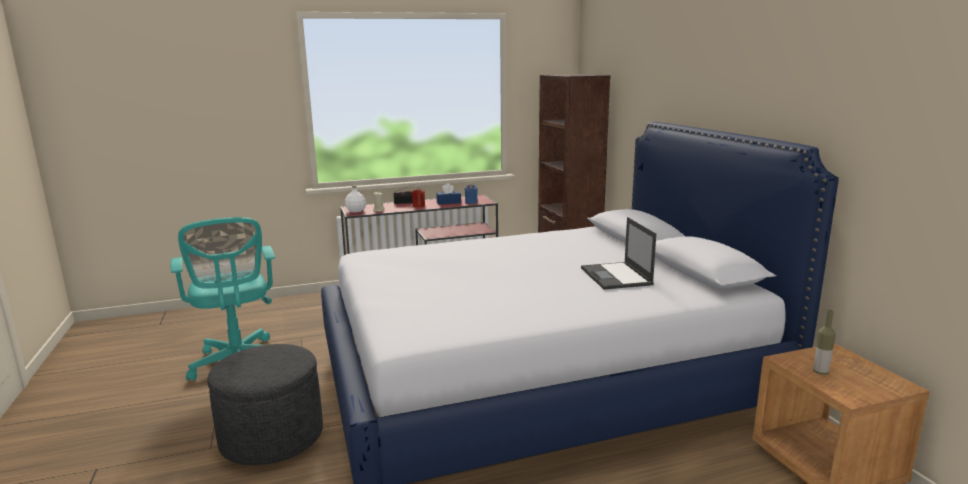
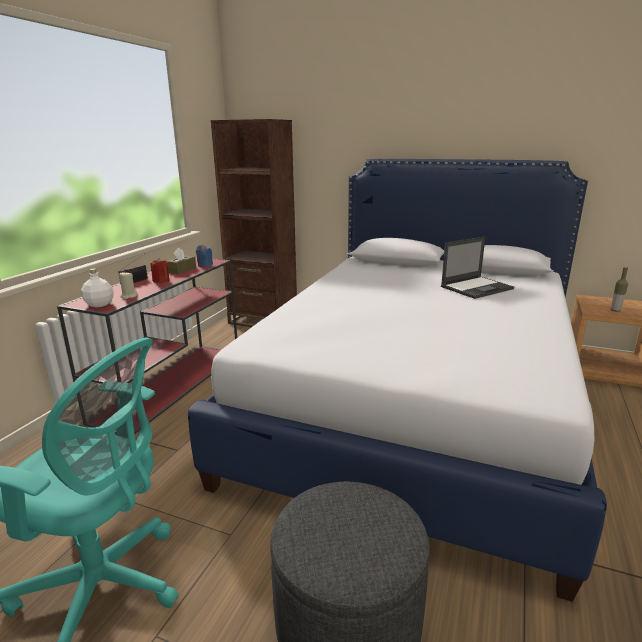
camera: 50 degrees left, 5 degrees up
blue tissue box [436,183,461,205] -> brown tissue box [167,247,196,274]
laptop [581,217,656,290] -> laptop turned 60 degrees counterclockwise [441,236,514,299]

